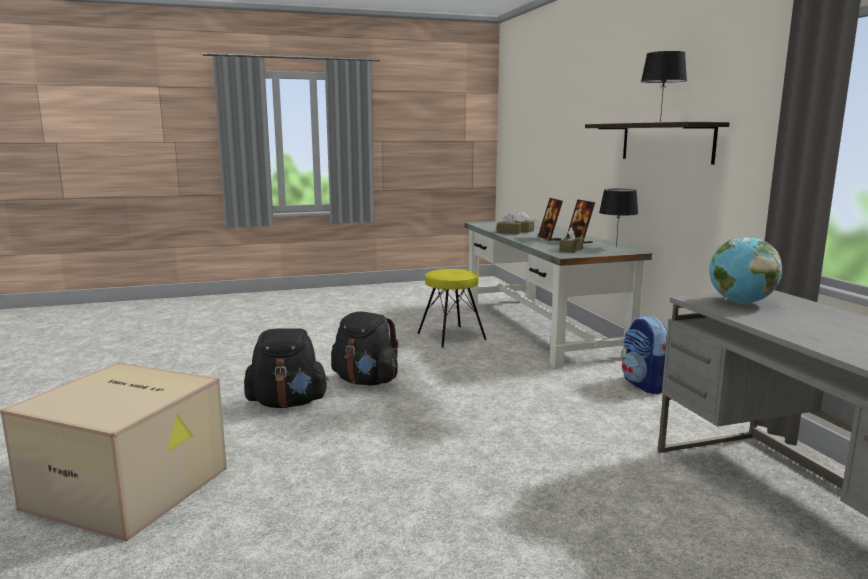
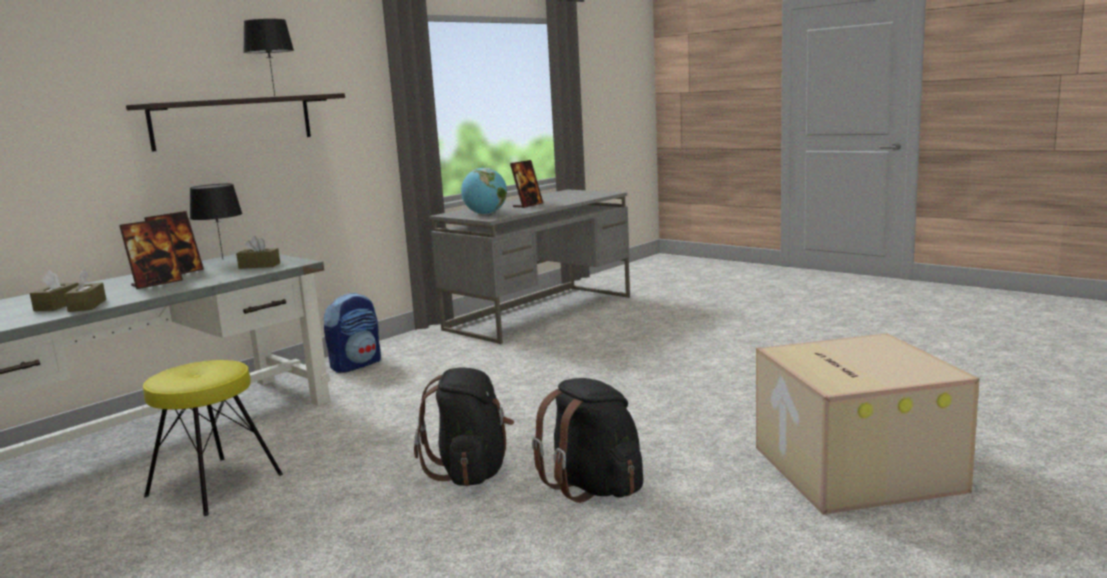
camera: 120 degrees left, 0 degrees up
none -> picture frame [510,160,543,208]

